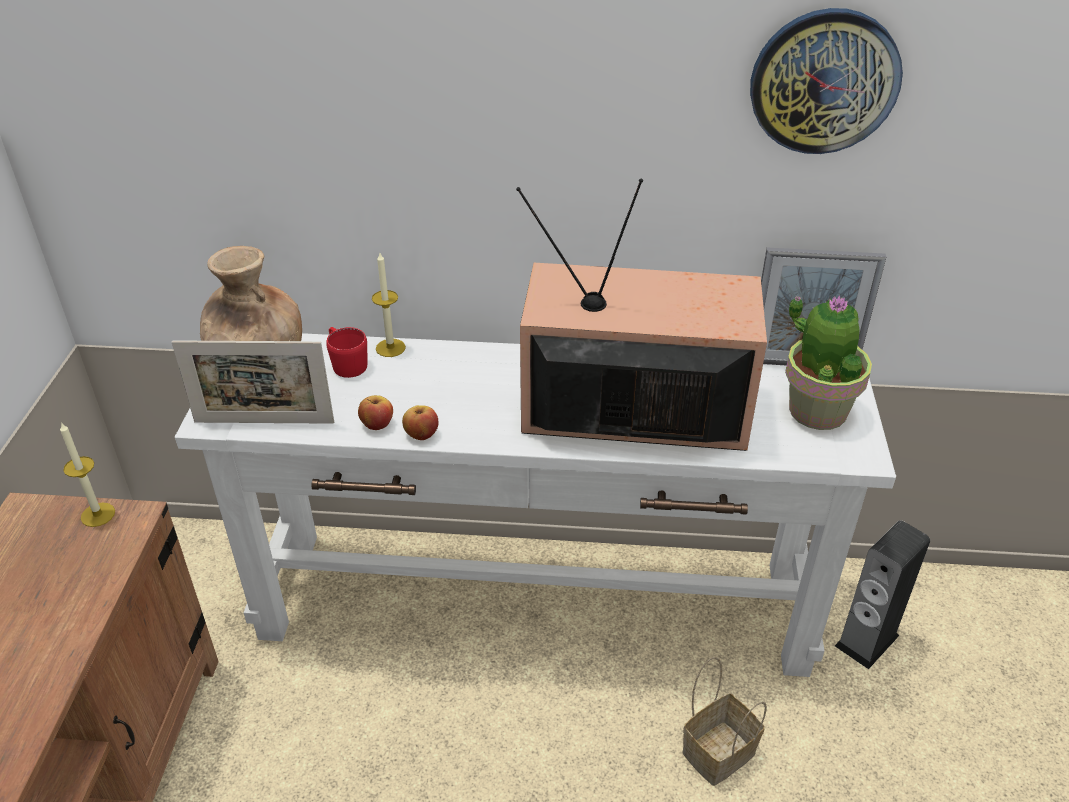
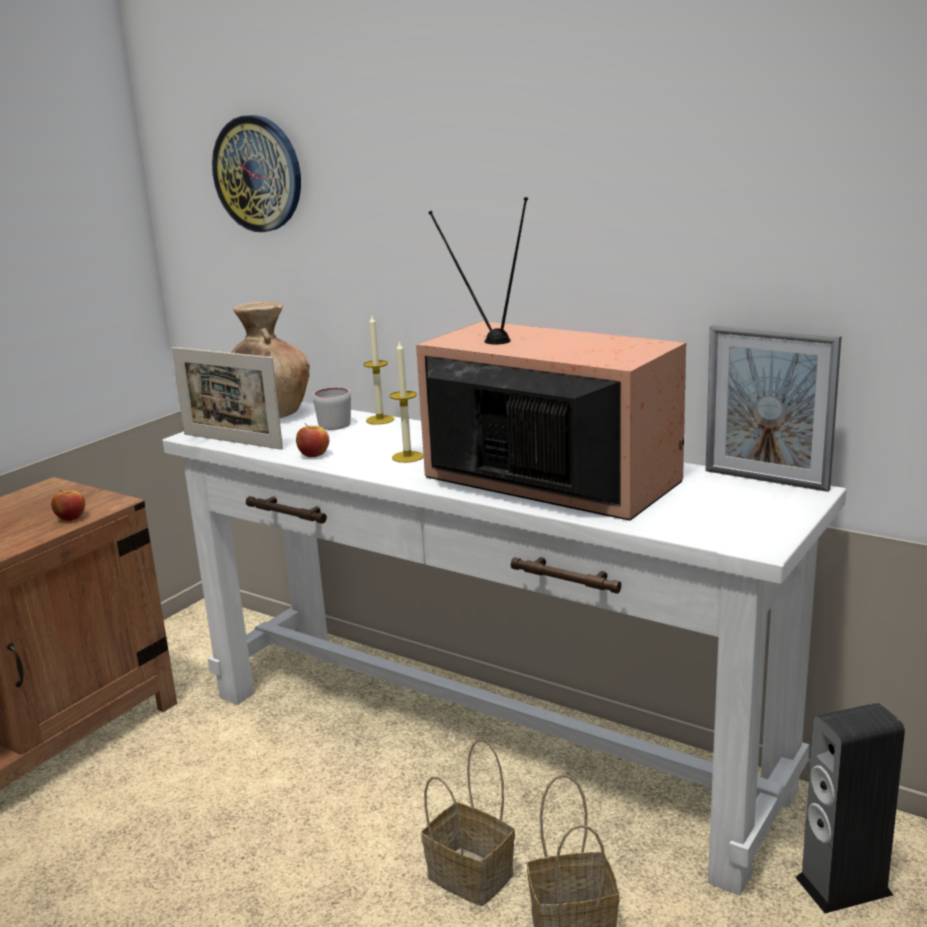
camera: 30 degrees right, 20 degrees down
candle [60,422,115,527] -> candle moved to [390,341,423,463]
red mug [326,327,367,378] -> grey mug [313,388,351,430]
apple [402,405,439,440] -> apple moved to [51,490,85,521]
wall clock [750,8,903,154] -> wall clock moved to [212,115,301,232]
potted plant [785,295,872,430] -> none
none -> basket [421,739,515,906]

